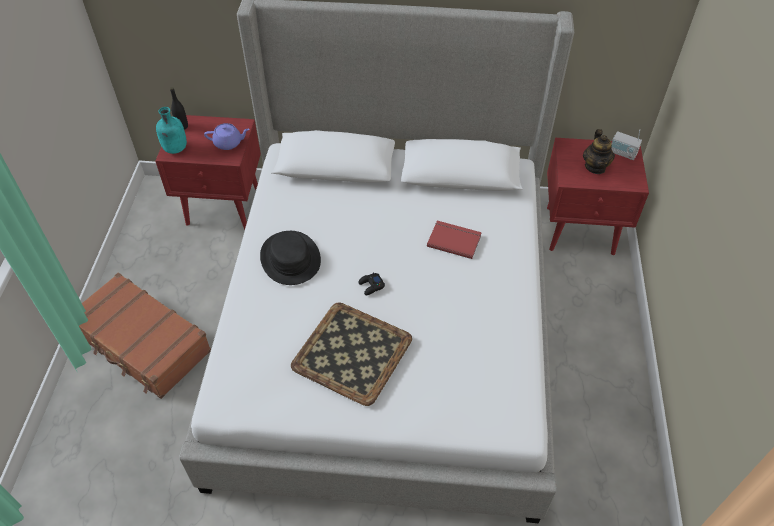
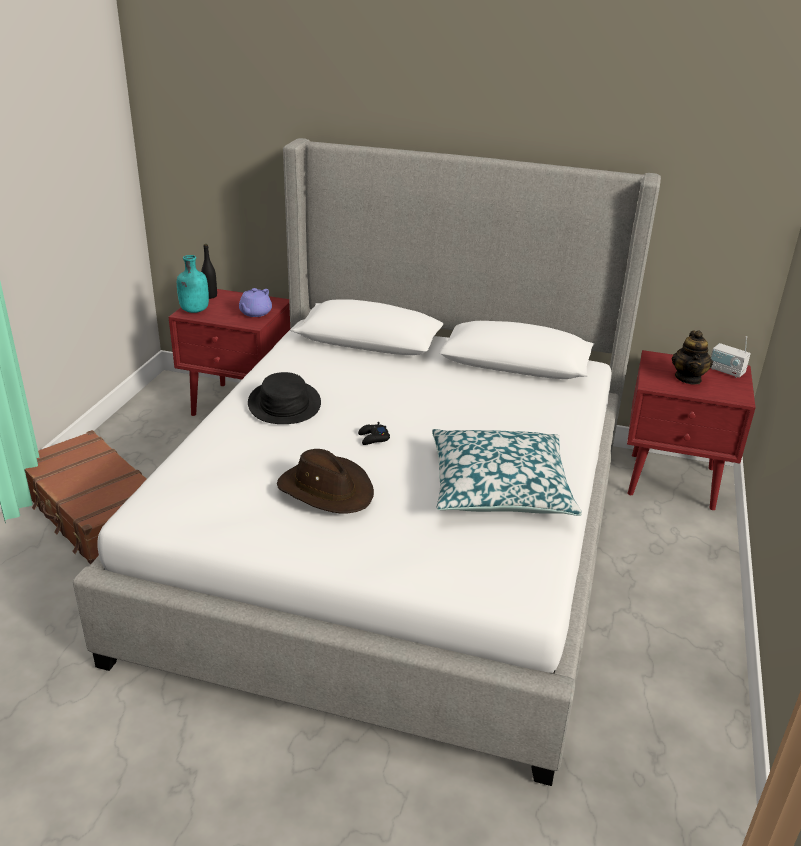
camera: 10 degrees right, 20 degrees down
purple teapot [204,123,250,150] -> purple teapot turned 105 degrees clockwise [239,288,272,317]
tray [291,302,412,406] -> brown hat [277,449,374,514]
red book [427,221,482,259] -> none
none -> pillow [432,429,582,516]

